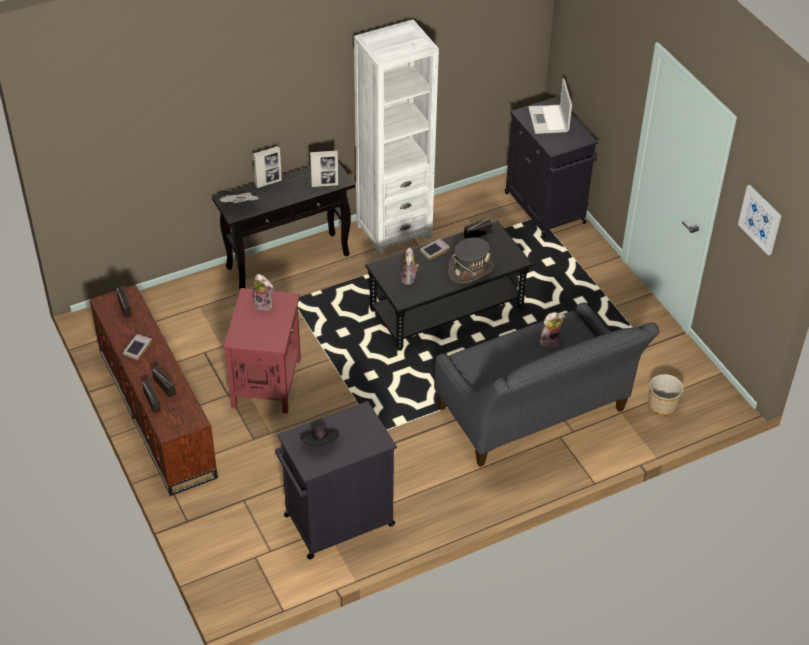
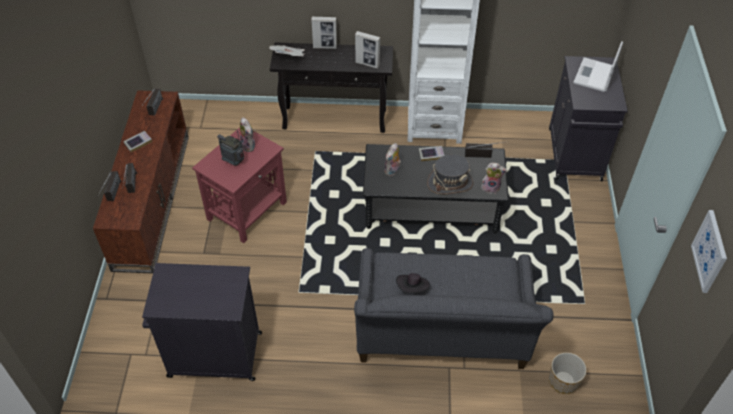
camera: 30 degrees right, 5 degrees up
black hat [300,424,339,447] -> black hat moved to [396,273,430,293]
plush toy [540,312,565,347] -> plush toy moved to [481,162,507,194]
none -> radio [217,130,244,166]

